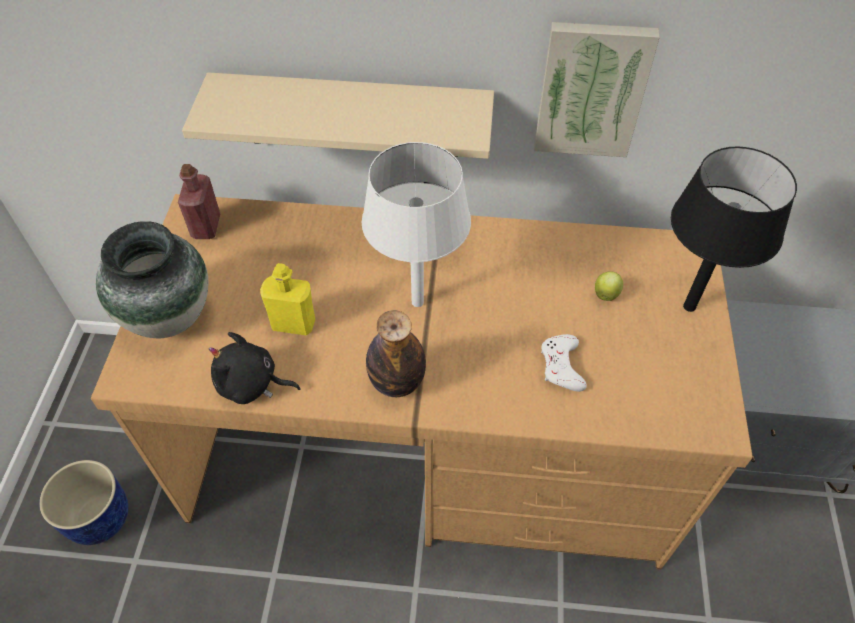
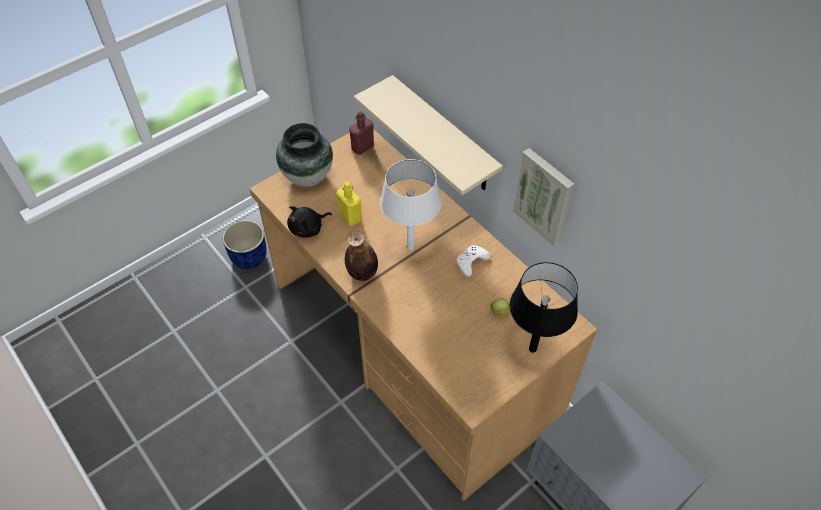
camera: 45 degrees right, 0 degrees up
black plush toy [209,332,301,404] -> black plush toy turned 90 degrees counterclockwise [287,206,332,238]
white game controller [541,334,587,392] -> white game controller moved to [457,245,491,277]

